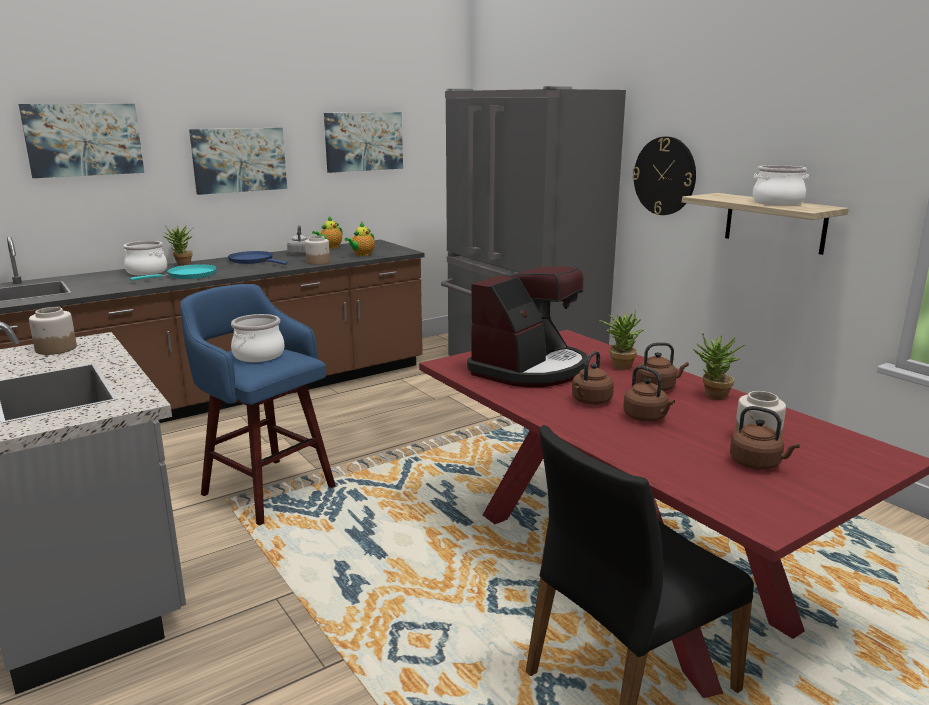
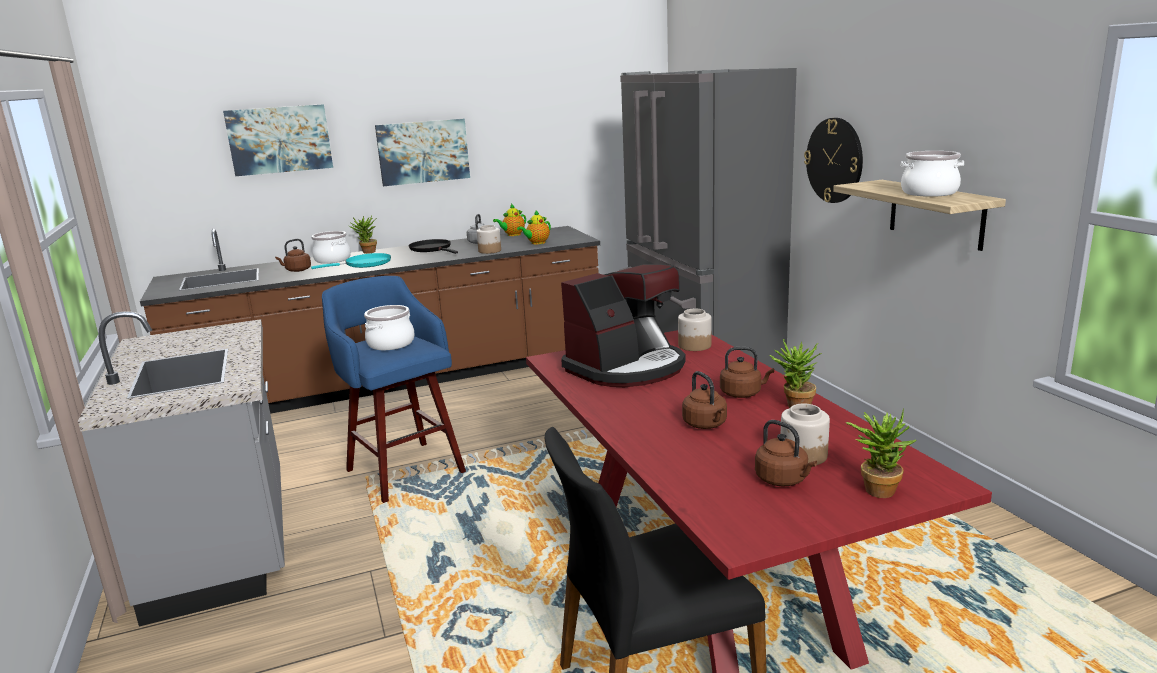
camera: 15 degrees right, 0 degrees up
jar [29,307,77,355] -> jar moved to [678,309,712,351]
blue frying pan [228,251,287,265] -> black frying pan [408,239,458,254]
picture [324,112,403,173] -> none
brown kettle [572,351,614,405] -> brown kettle moved to [275,239,311,272]
potted plant [599,309,645,370] -> potted plant moved to [846,408,916,498]

